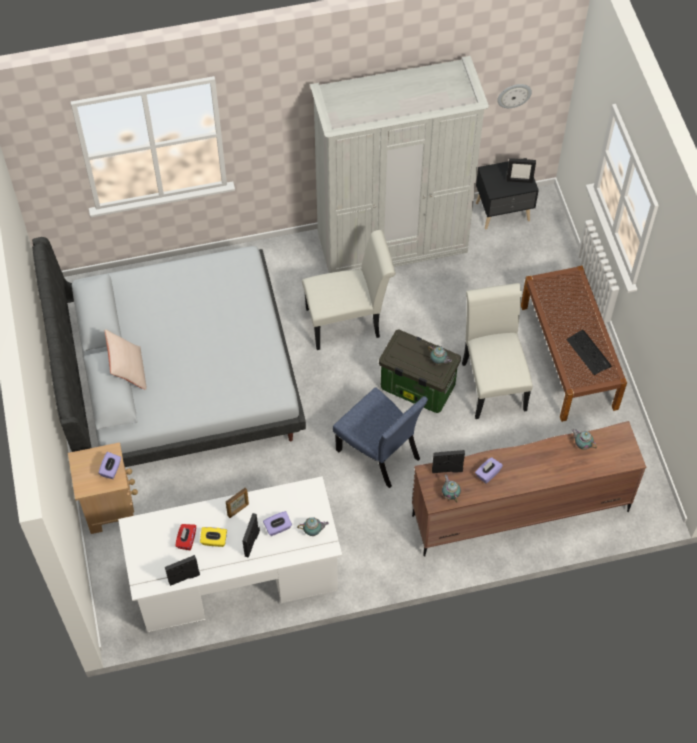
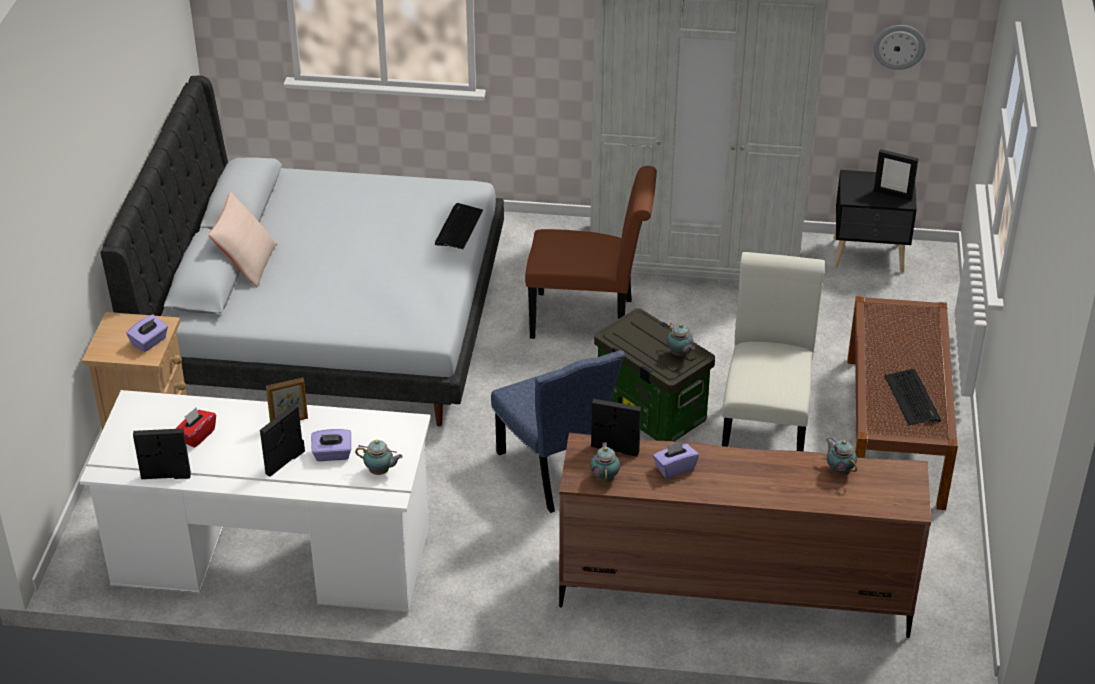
camera: 20 degrees right, 20 degrees down
yellow tissue box [200,527,227,547] -> none
white chair [302,230,396,350] -> brown chair [525,166,657,339]
none -> keyboard [435,203,483,249]

